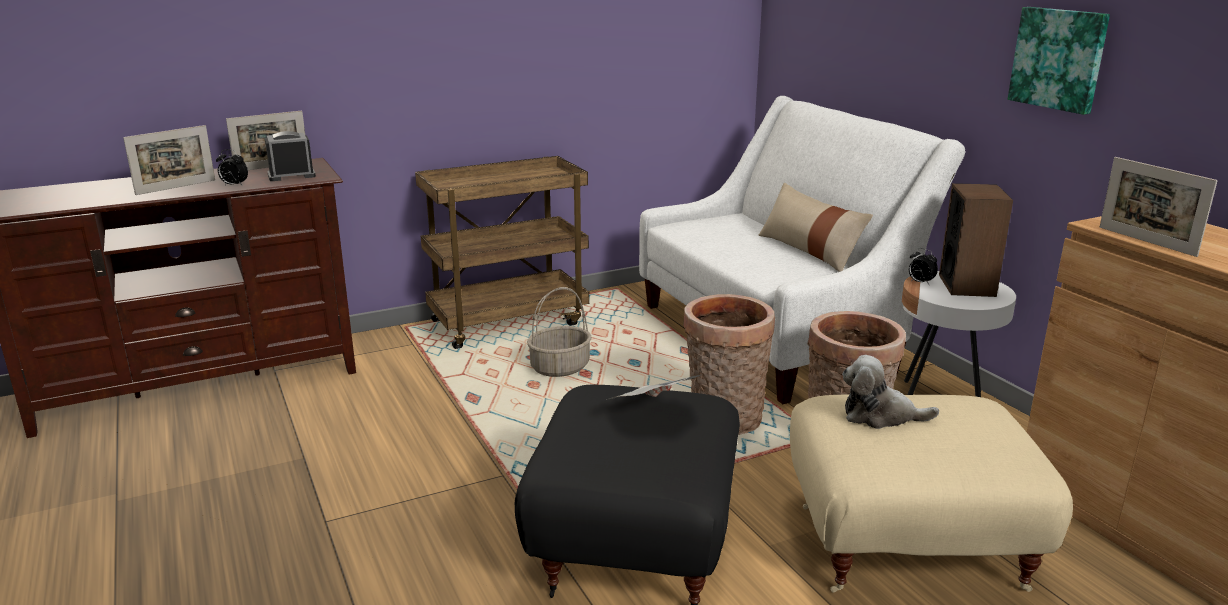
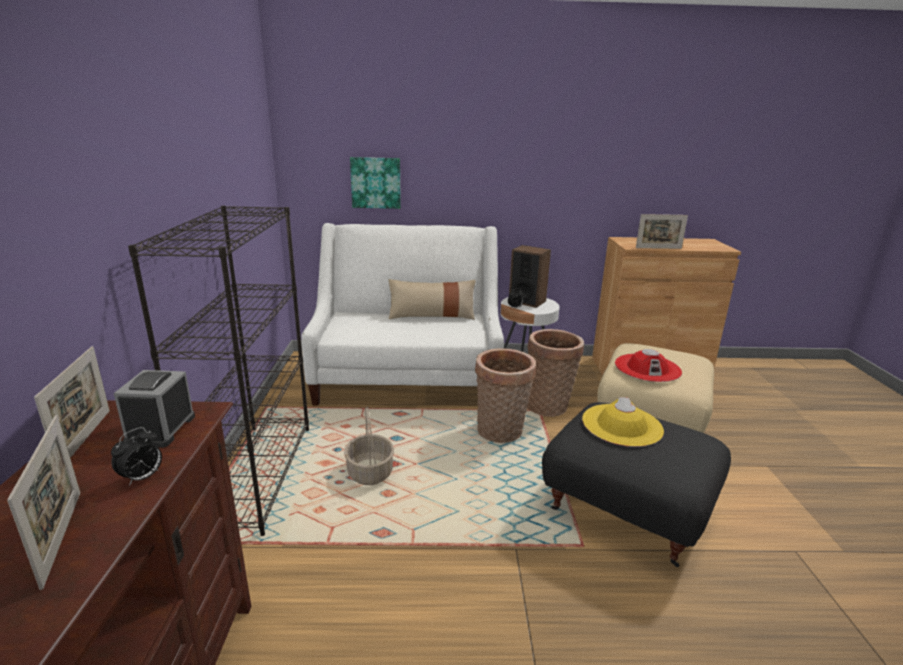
camera: 65 degrees left, 0 degrees up
brown cart [415,156,589,349] -> black bookcase [128,206,309,536]
newspaper [607,375,700,400] -> yellow hat [582,397,664,447]
plush toy [842,355,939,429] -> red hat [615,349,682,382]
picture [1008,7,1110,115] -> picture moved to [350,157,401,209]

